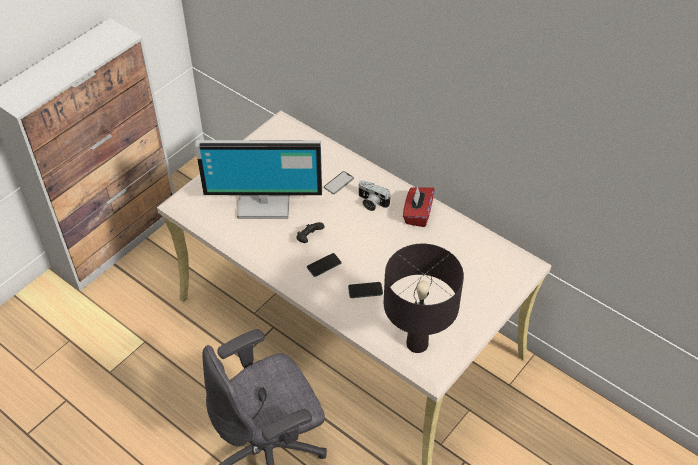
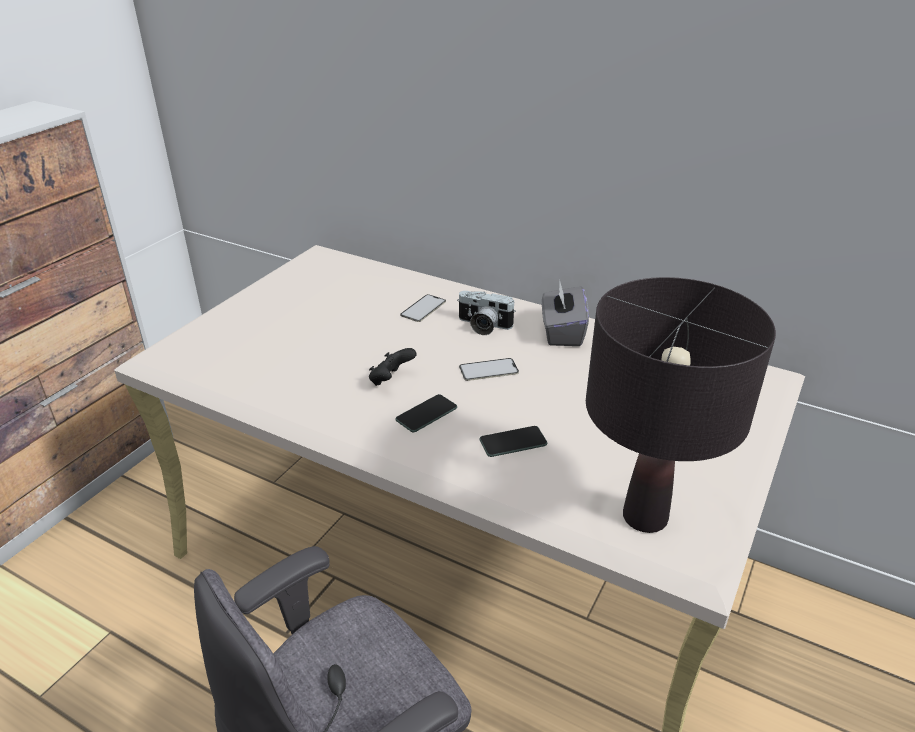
camera: 10 degrees left, 15 degrees down
monitor [195,140,322,219] -> none
red tissue box [403,186,435,227] -> grey tissue box [542,280,589,346]
none -> phone [459,358,519,381]

